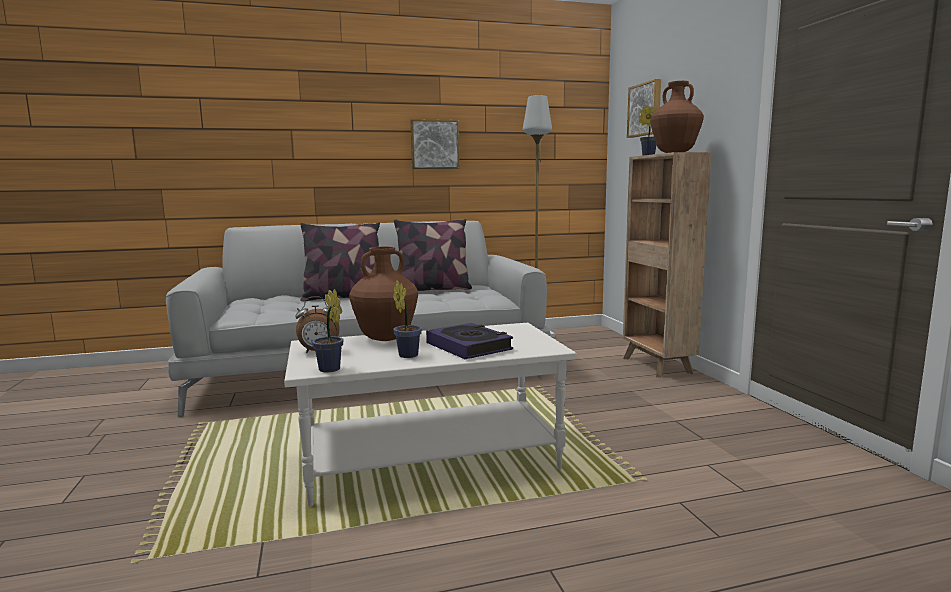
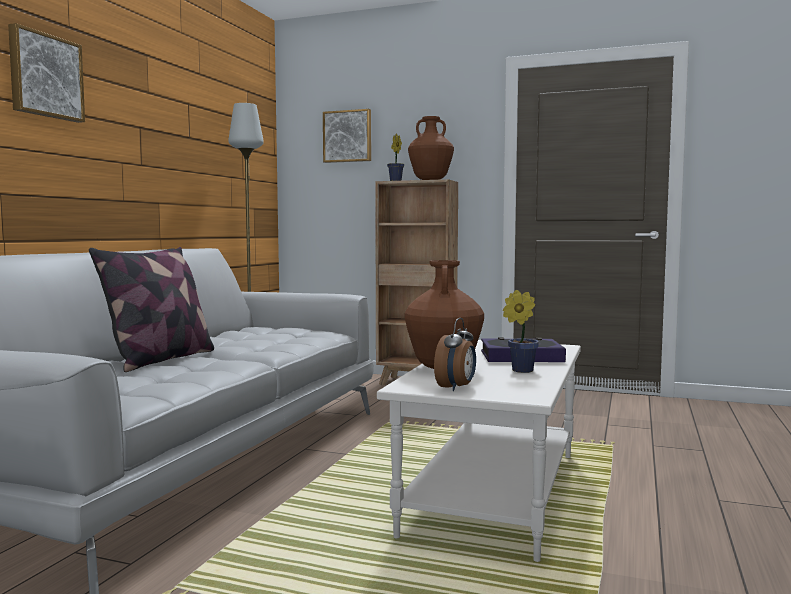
camera: 55 degrees left, 5 degrees down
potted plant [312,289,343,372] -> none
pillow [394,219,472,291] -> none
picture [410,119,460,169] -> picture moved to [8,23,85,123]

